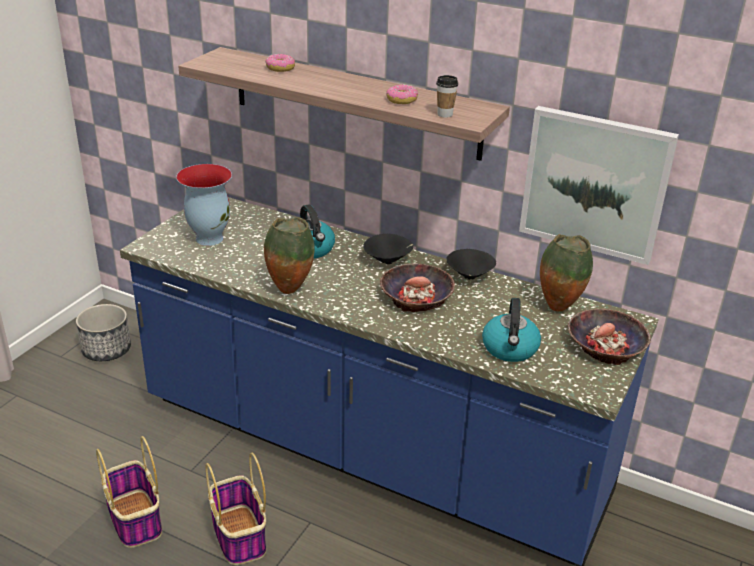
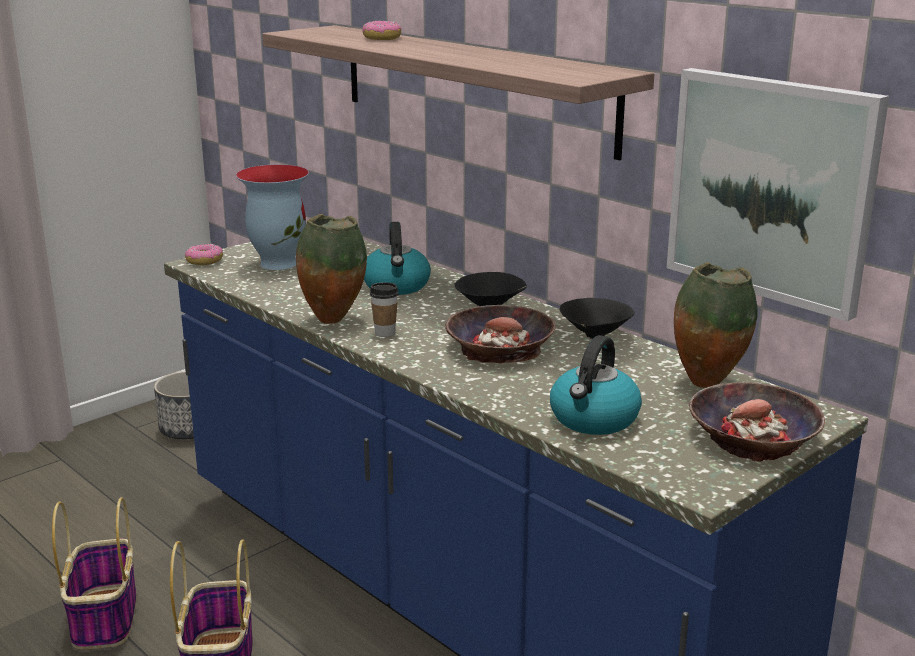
camera: 20 degrees right, 10 degrees down
donut [386,84,418,104] -> donut moved to [185,244,223,265]
cup [436,75,458,118] -> cup moved to [370,282,399,337]

